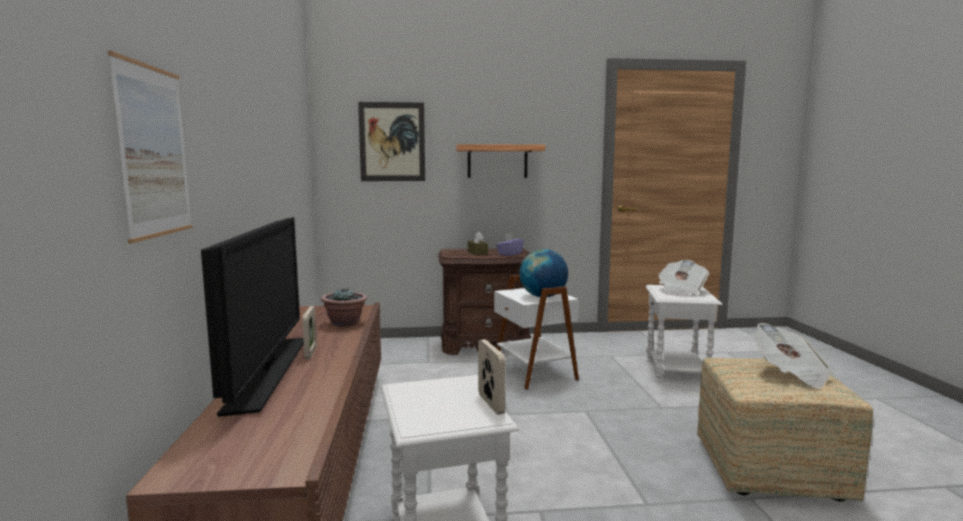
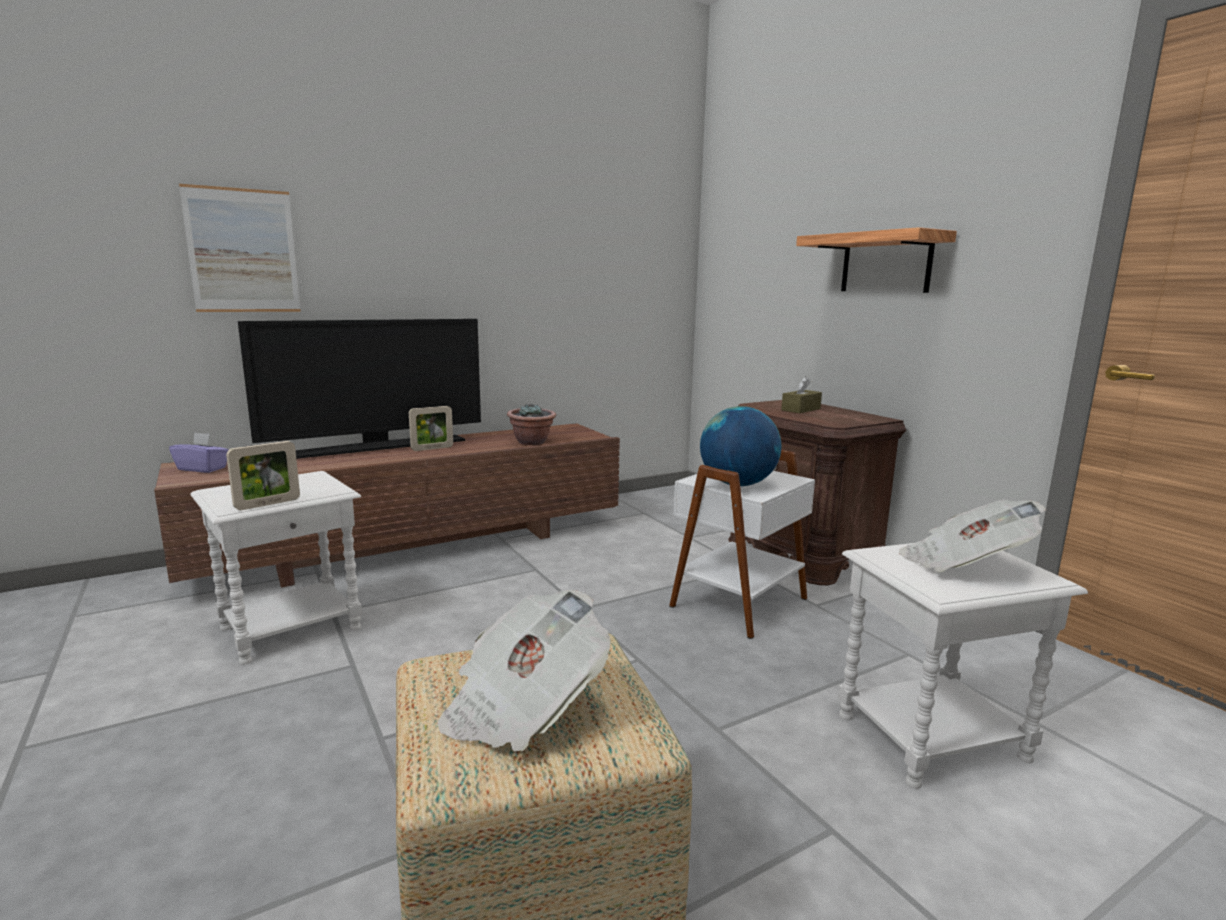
camera: 65 degrees right, 5 degrees up
picture [358,102,425,181] -> none
purple tissue box [496,233,524,256] -> purple tissue box moved to [169,432,229,473]

